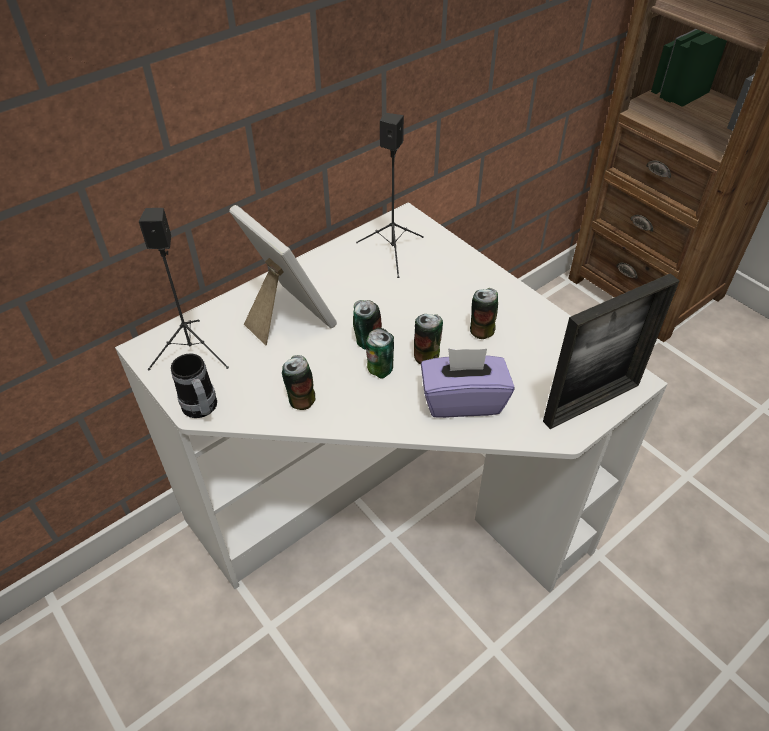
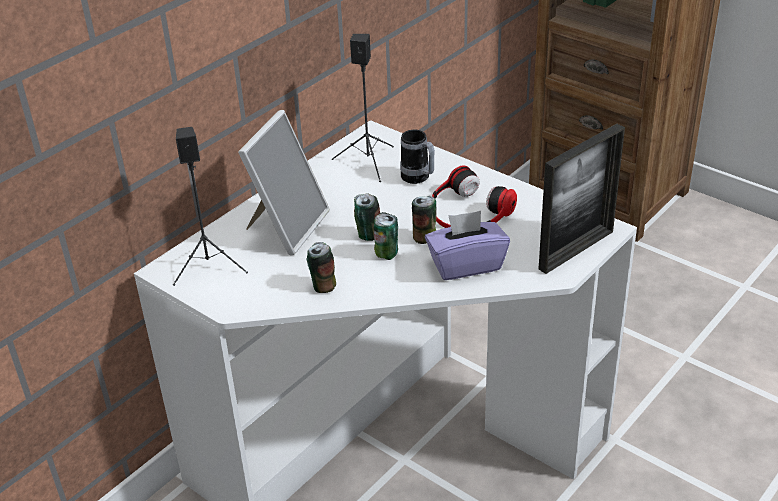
camera: 10 degrees left, 10 degrees down
mug [171,354,217,418] -> mug moved to [400,130,435,184]
picture frame [229,205,337,345] -> picture frame turned 75 degrees clockwise [238,110,330,255]
can [470,288,498,339] -> headphones [432,165,517,228]

